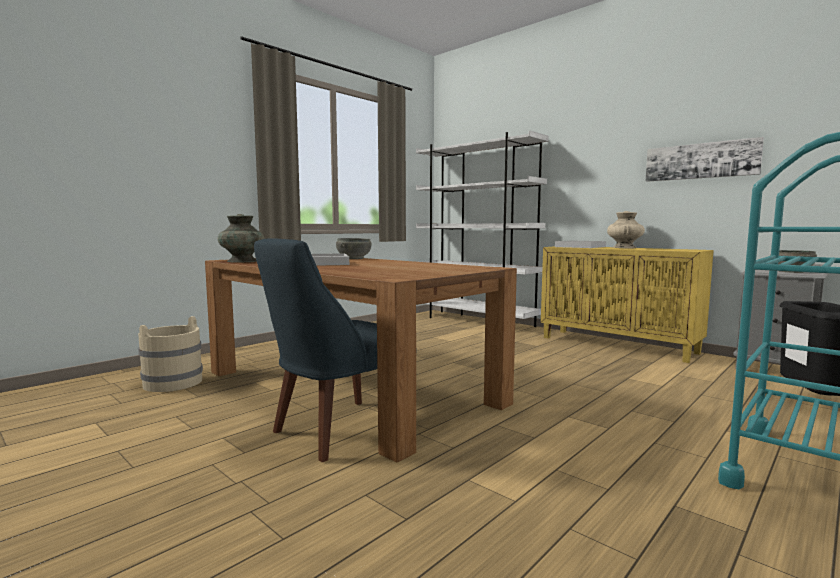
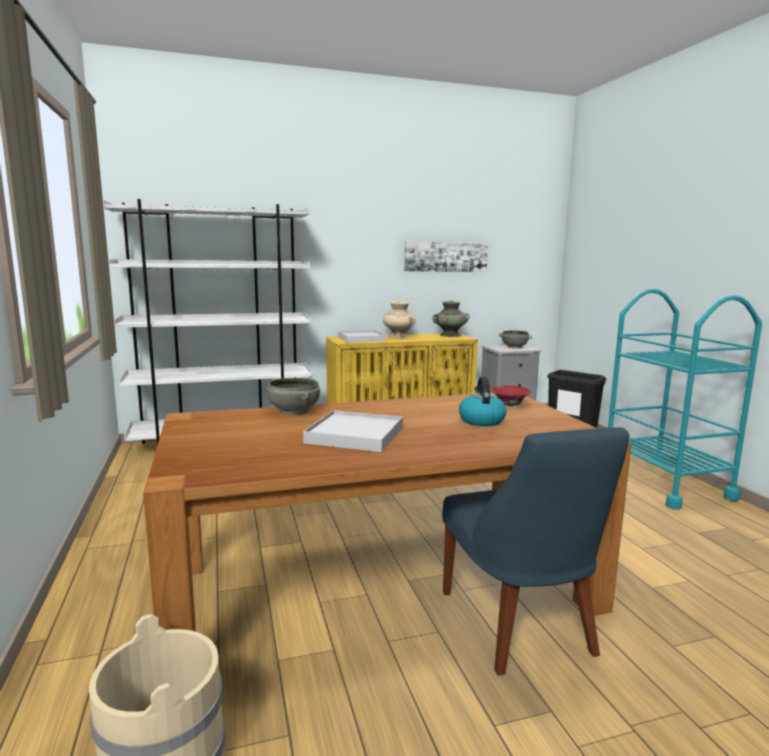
camera: 60 degrees left, 5 degrees up
turquoise vase [218,214,264,263] -> turquoise vase moved to [432,301,469,337]
none -> kettle [459,377,506,426]
none -> red bowl [490,386,532,406]

